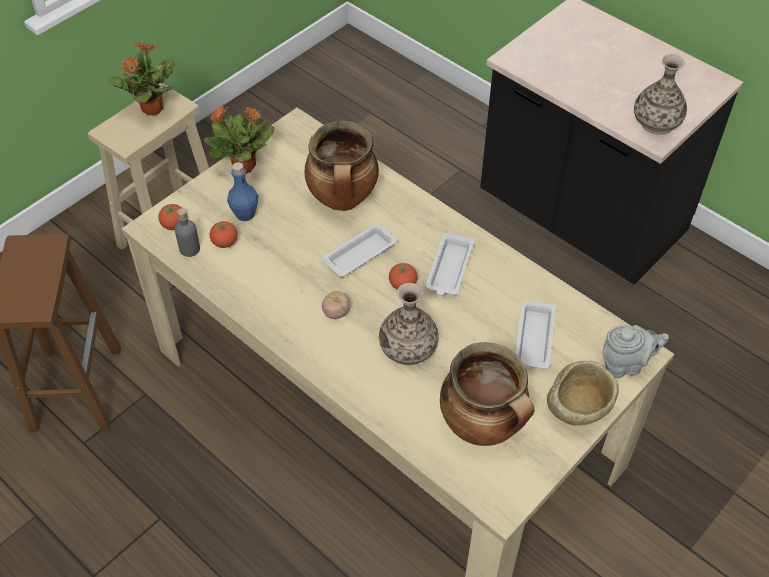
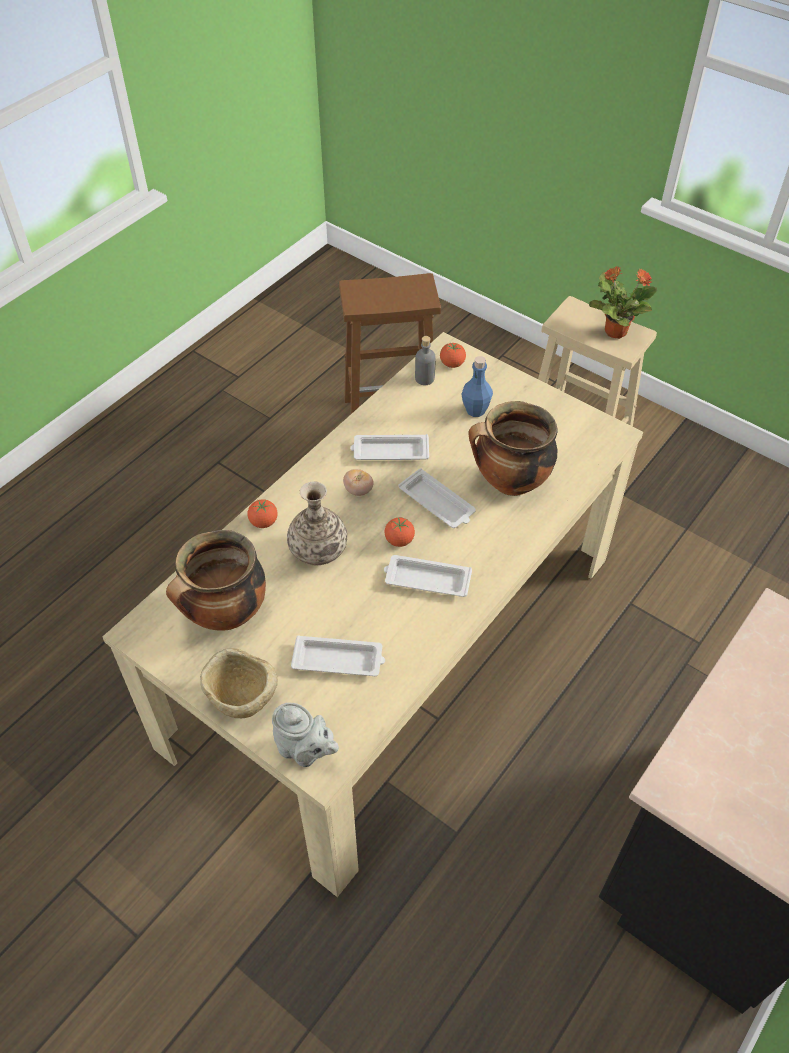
camera: 85 degrees right, 0 degrees up
potted plant [204,105,275,173] -> none
tomato [210,221,238,248] -> tomato moved to [248,499,277,528]
grey teapot [602,325,669,378] -> grey teapot turned 45 degrees counterclockwise [272,703,339,767]
vase [634,54,687,135] -> none
none -> white tray [350,434,429,460]

